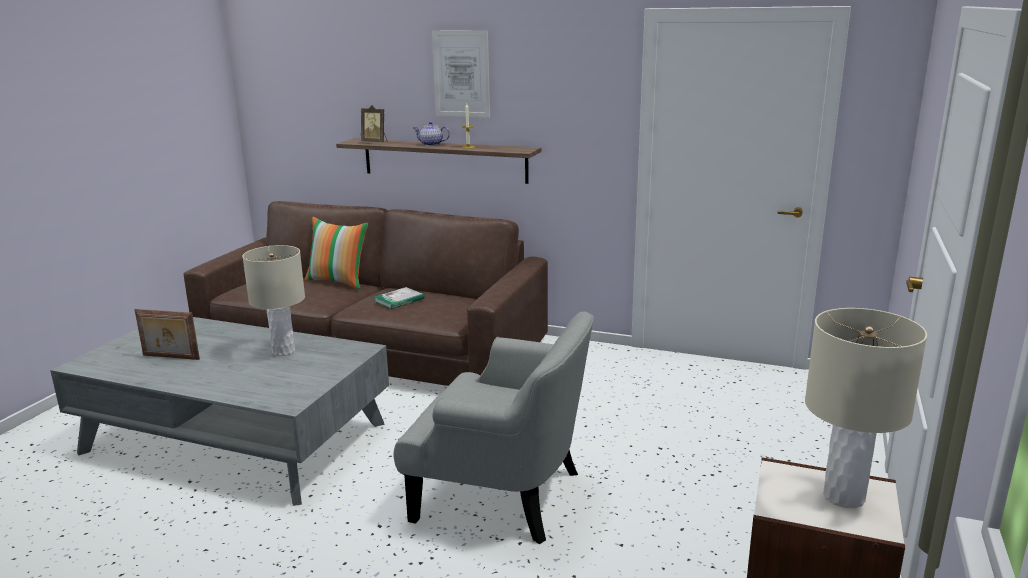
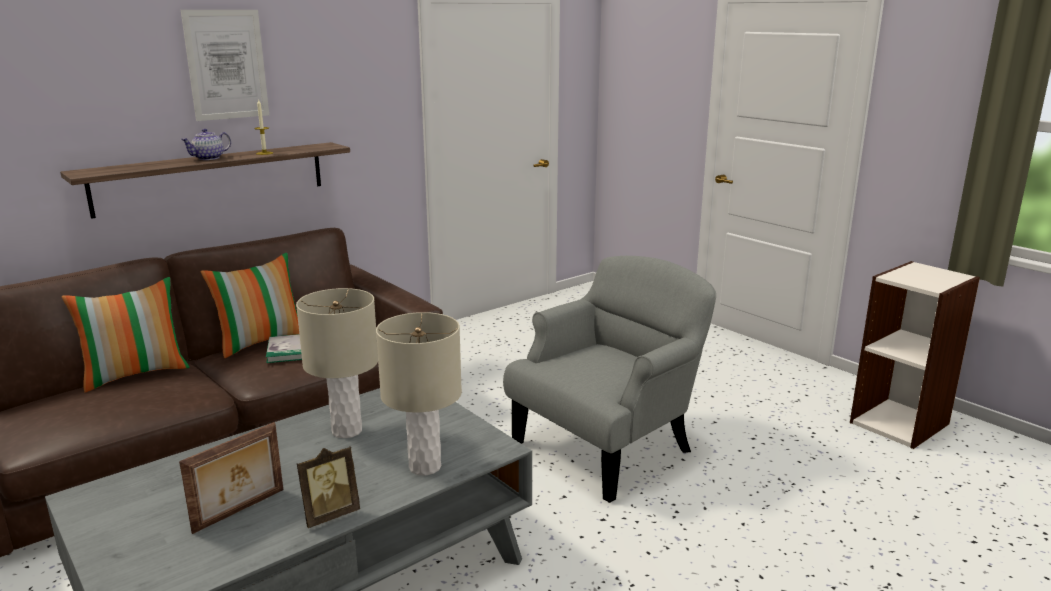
camera: 60 degrees left, 0 degrees up
picture frame [361,105,387,143] -> picture frame moved to [297,446,360,528]
beige table lamp [805,308,927,508] -> beige table lamp moved to [376,312,462,476]
none -> pillow [201,253,299,358]

